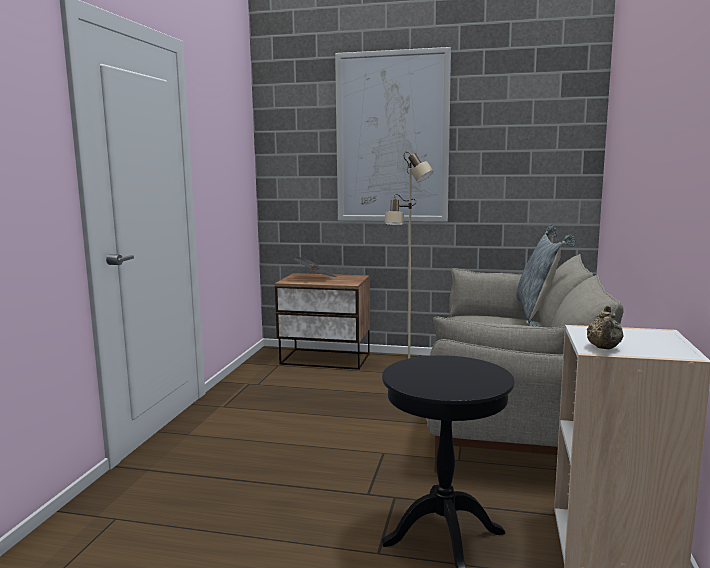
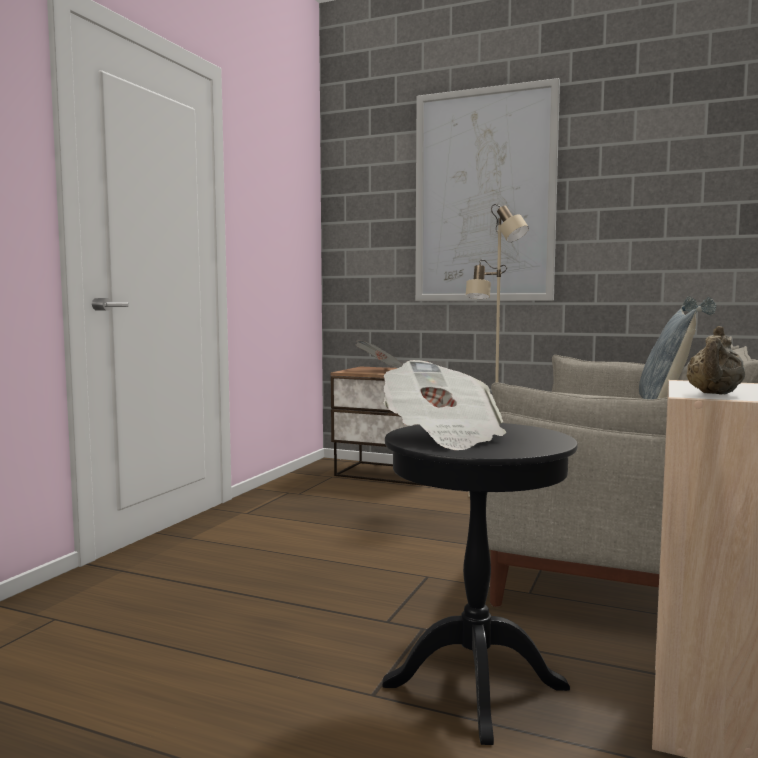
camera: 10 degrees right, 5 degrees down
none -> newspaper [384,360,506,450]

